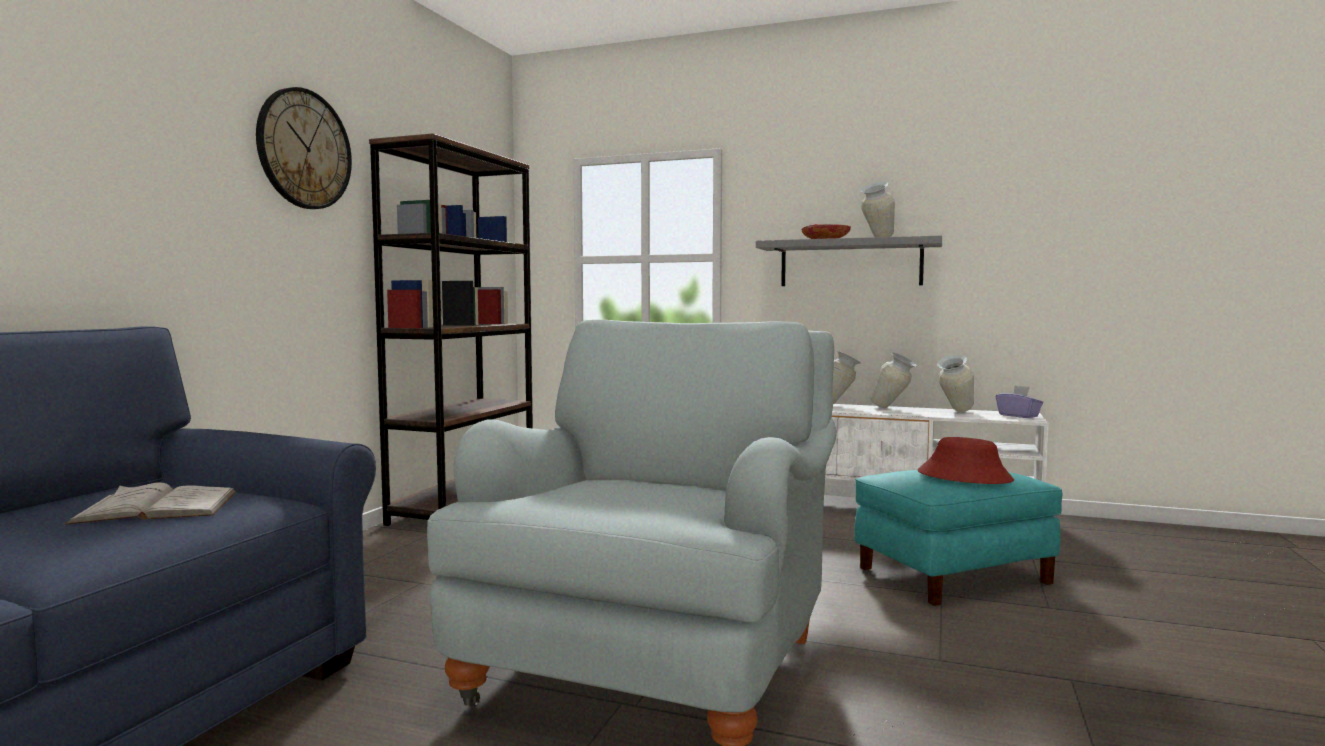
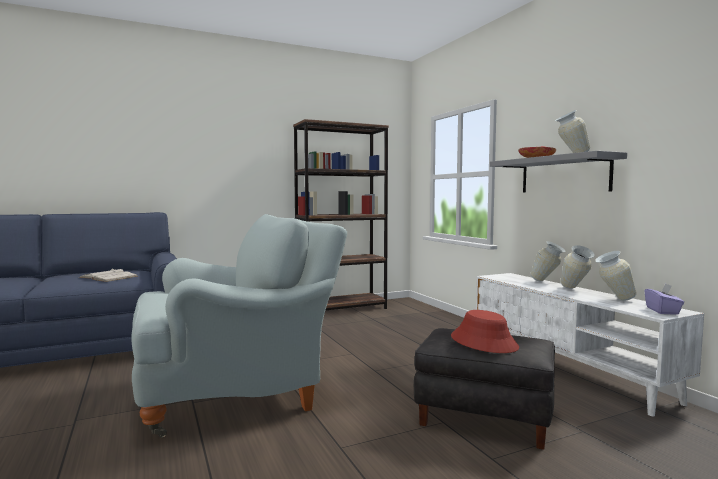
camera: 45 degrees right, 0 degrees up
wall clock [256,87,352,209] -> none
turquoise ottoman [854,470,1062,606] -> black ottoman [414,328,555,450]

